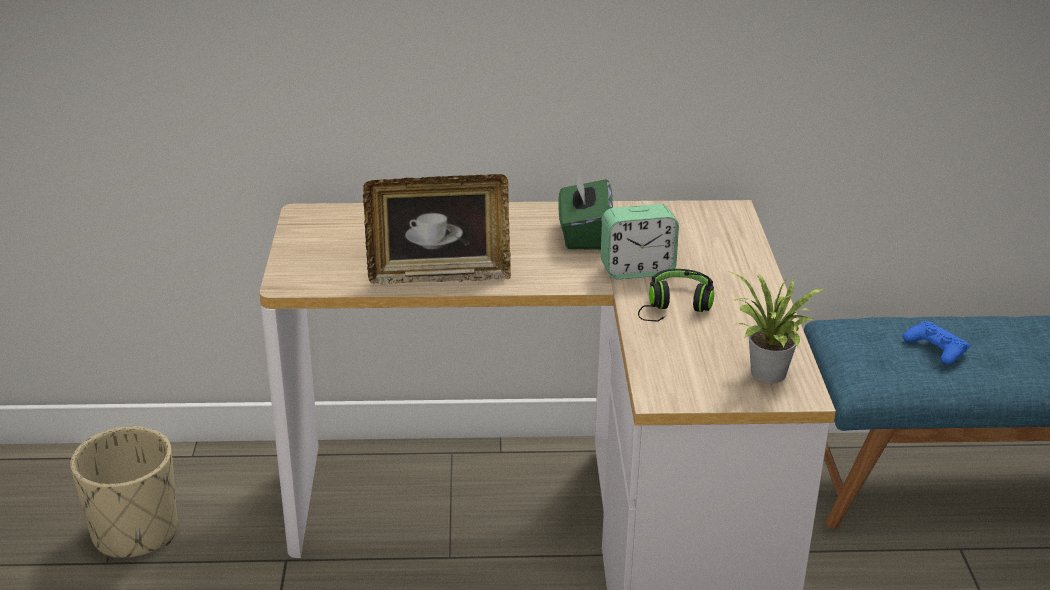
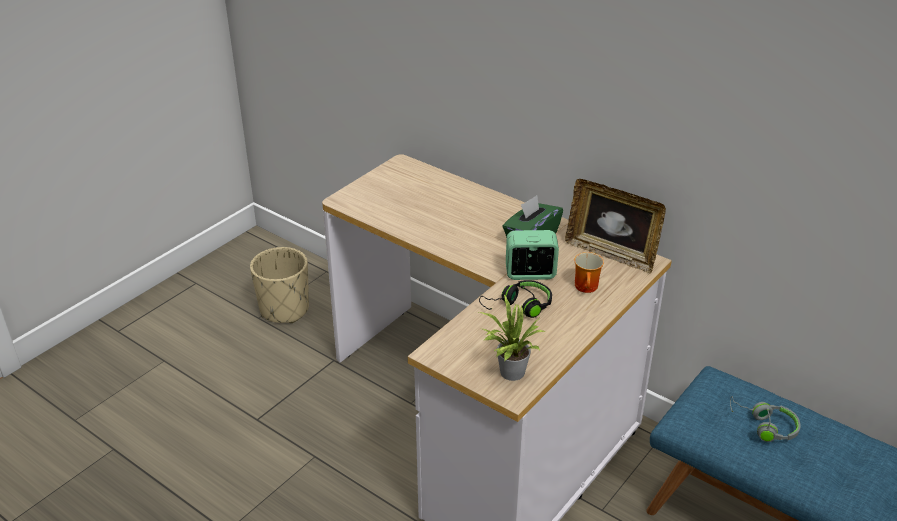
camera: 40 degrees right, 5 degrees up
picture frame [363,174,511,285] -> picture frame moved to [565,179,666,274]
alarm clock [601,204,679,279] -> alarm clock turned 150 degrees clockwise [506,230,559,280]
blue game controller [903,321,970,365] -> grey headphones [730,396,801,442]
none -> mug [574,252,604,293]

